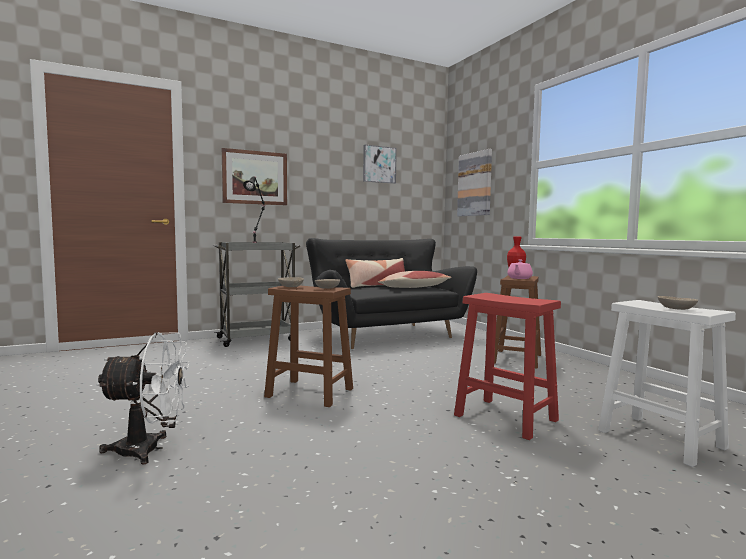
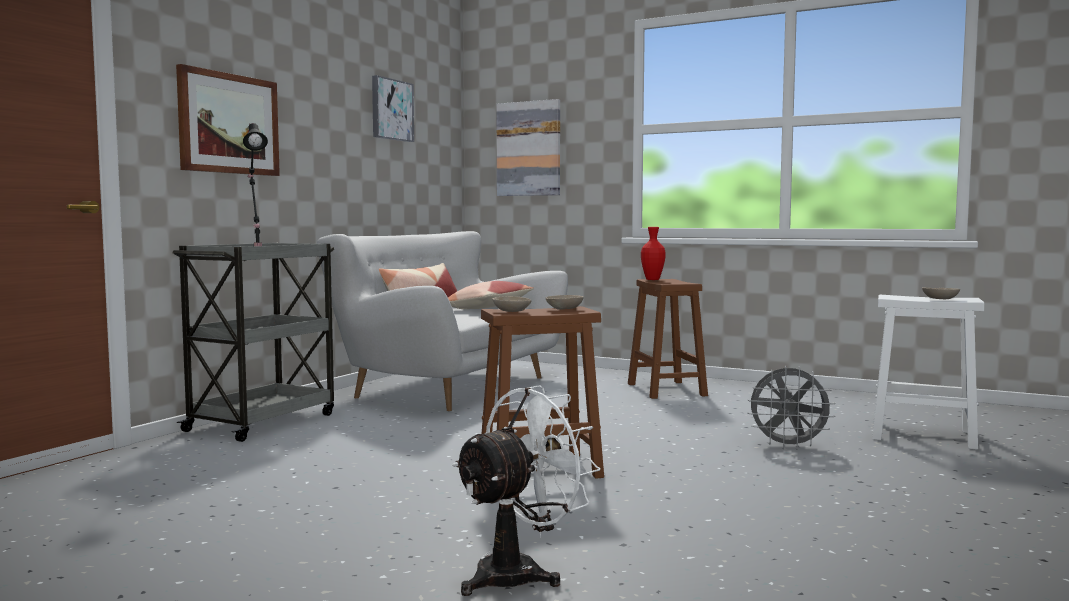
camera: 35 degrees left, 0 degrees up
black sofa [306,238,477,349] -> white sofa [317,231,568,411]
red stool [454,293,561,440] -> grey fan [747,366,836,450]
pink teapot [507,260,533,279] -> none

